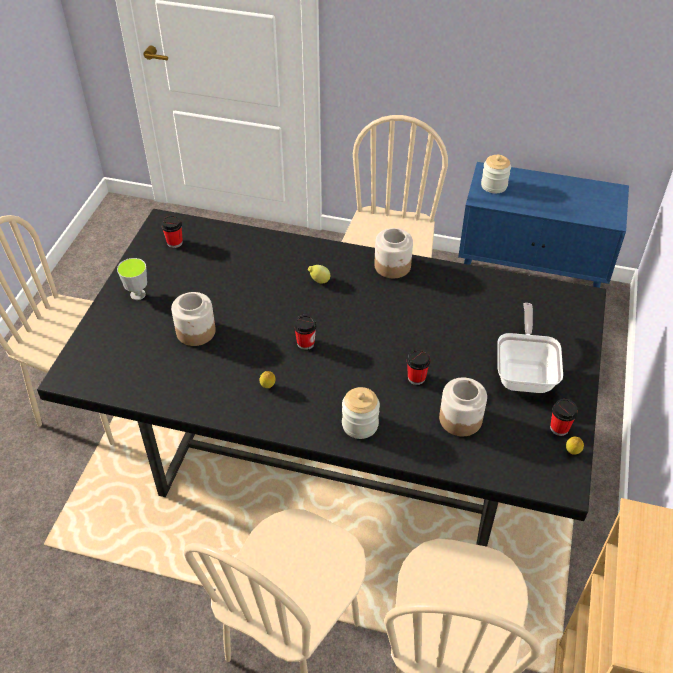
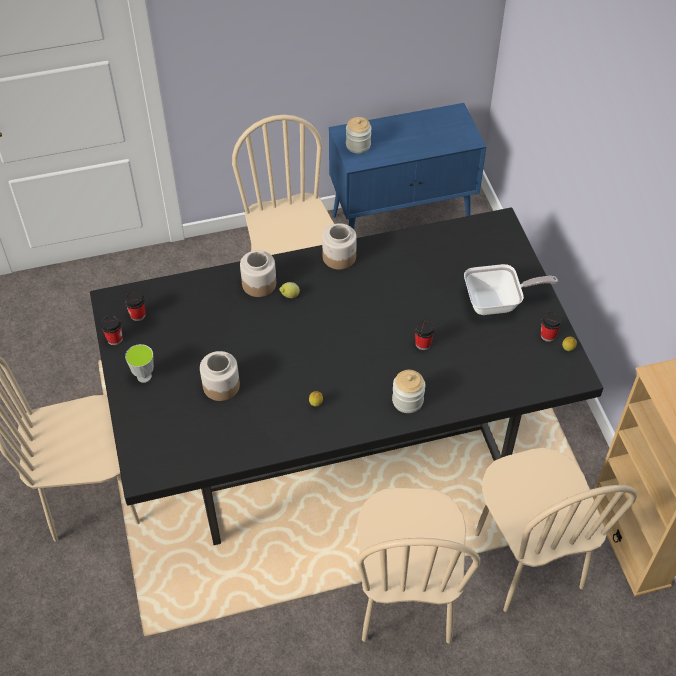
camera: 30 degrees left, 5 degrees up
cup [294,315,316,350] -> cup moved to [101,315,123,345]
jar [439,378,487,436] -> jar moved to [240,250,276,297]
frying pan [497,303,563,393] -> frying pan turned 105 degrees clockwise [464,264,558,315]

